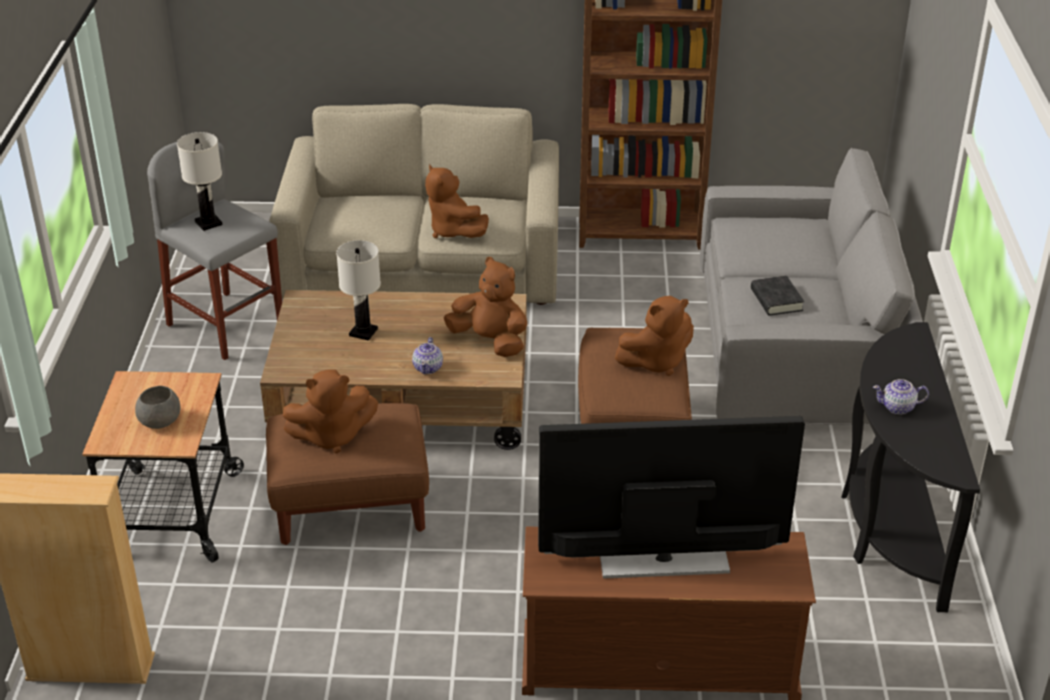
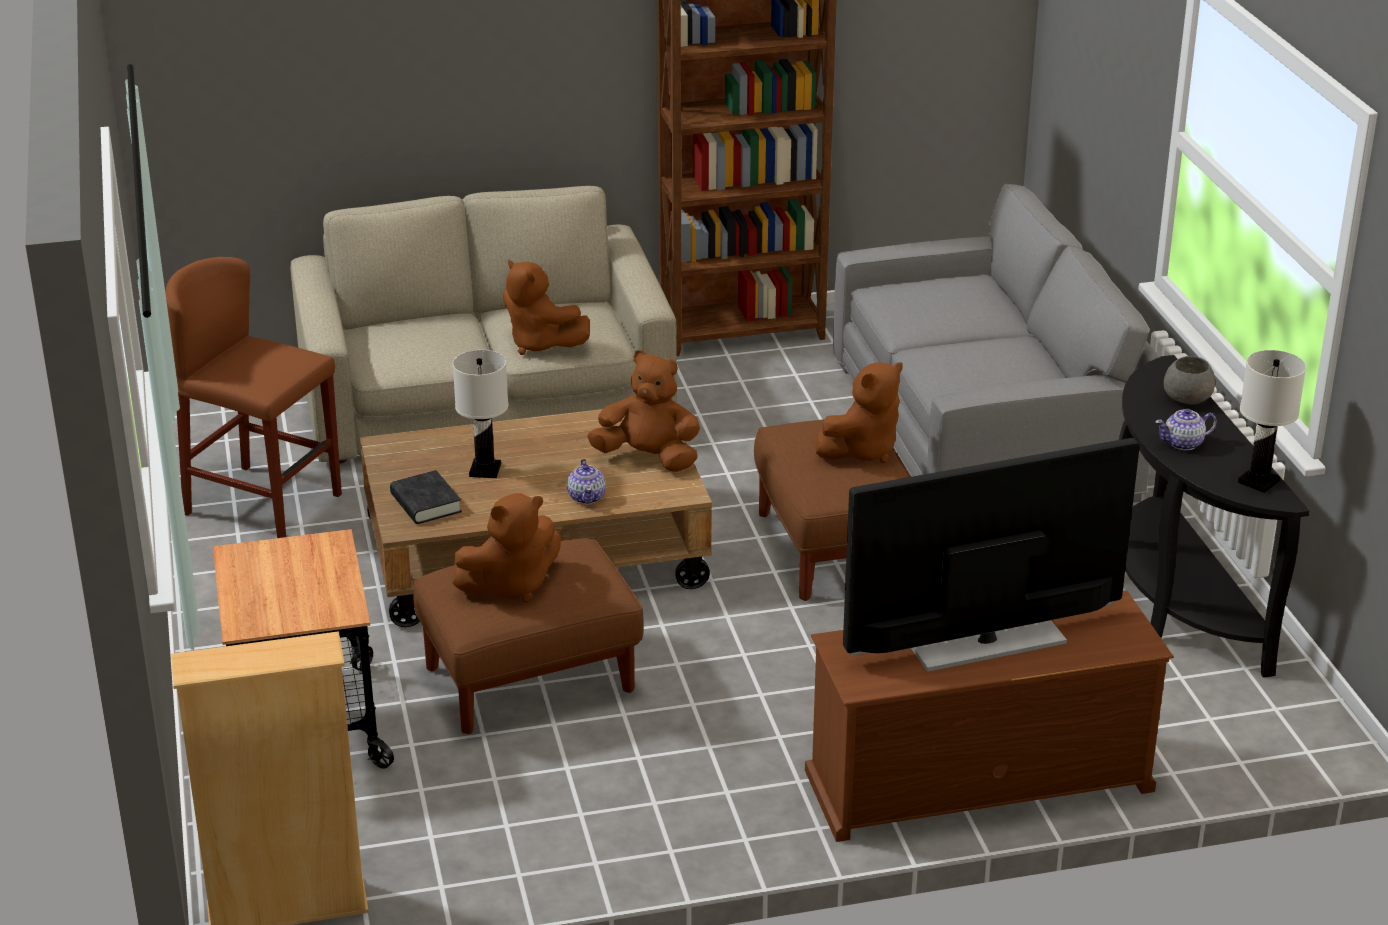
camera: 15 degrees left, 5 degrees down
grey bowl [135,386,181,429] -> grey bowl moved to [1164,356,1215,405]
grey stool [147,142,282,360] -> brown stool [165,257,342,538]
white table lamp [177,132,222,231] -> white table lamp moved to [1238,350,1306,493]
black book [751,276,804,316] -> black book moved to [390,470,462,524]

